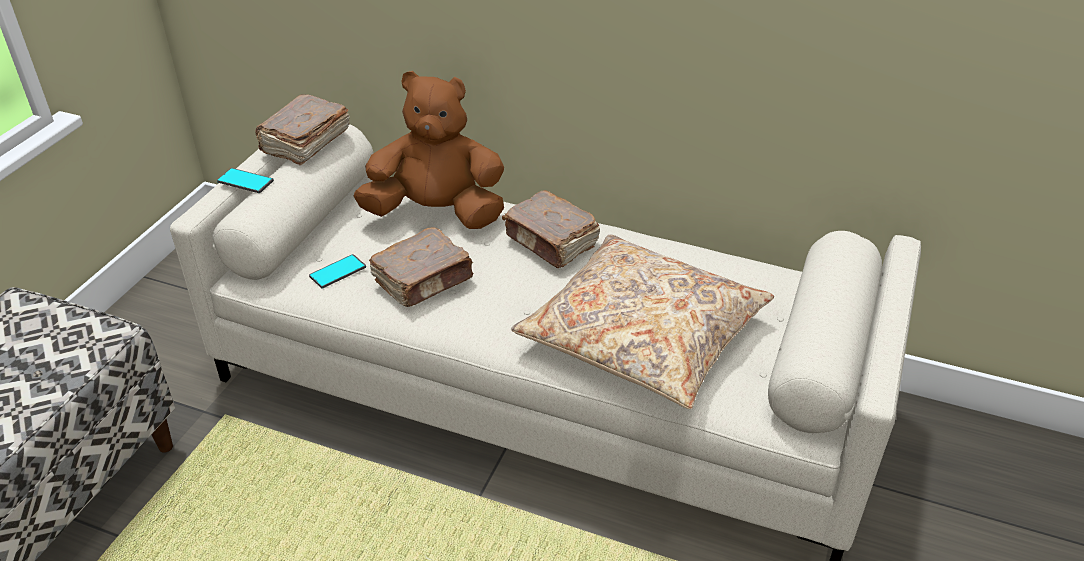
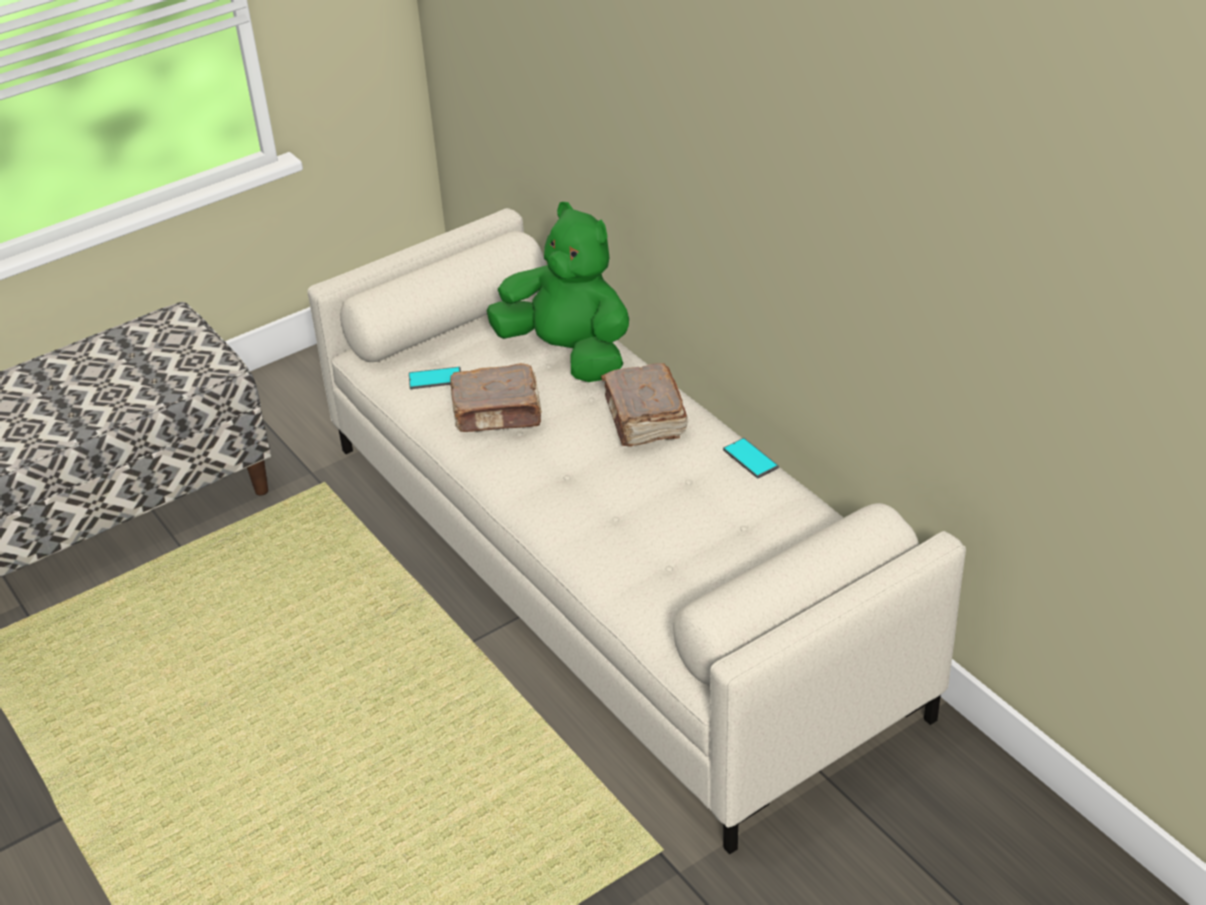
camera: 35 degrees right, 0 degrees up
phone [217,168,274,193] -> phone moved to [723,438,779,478]
brown book [256,94,350,165] -> none
brown plush toy [354,71,504,229] -> green plush toy [486,202,629,382]
beige pillow [511,234,774,409] -> none

